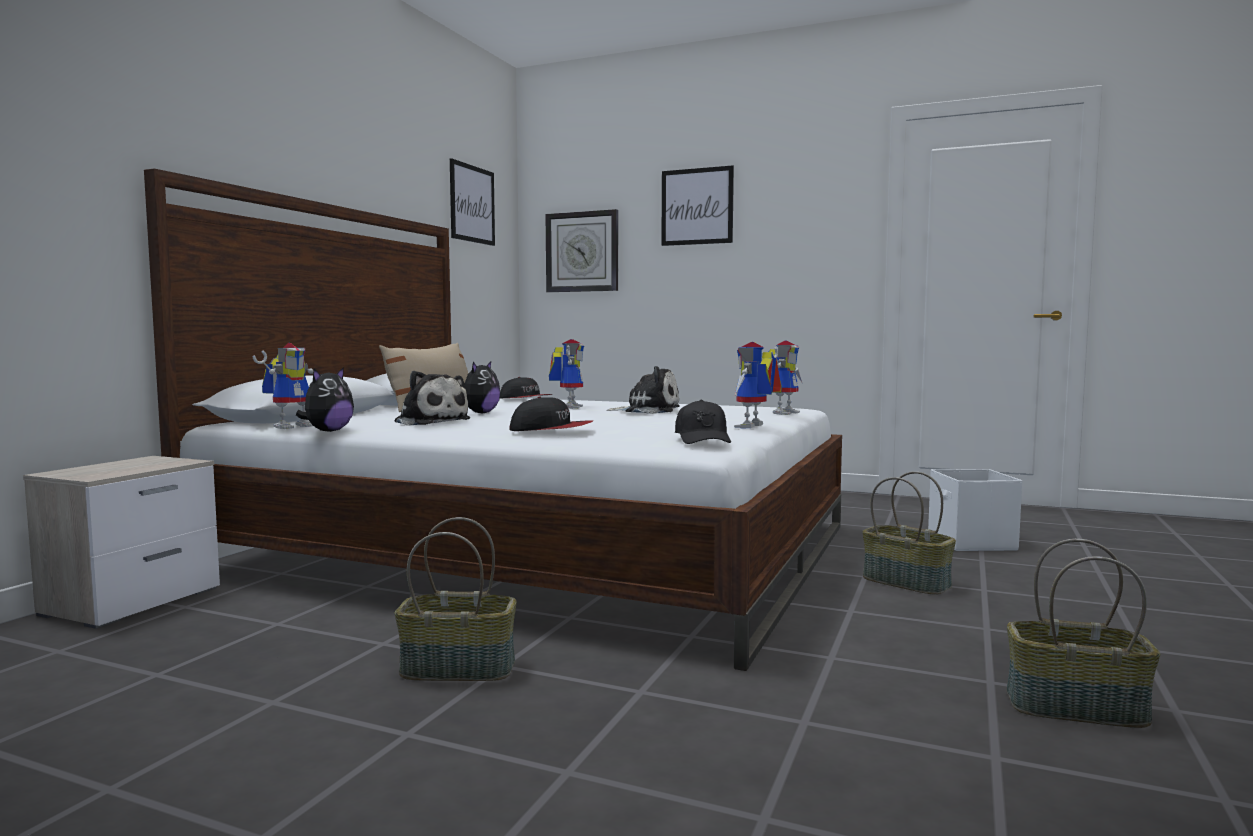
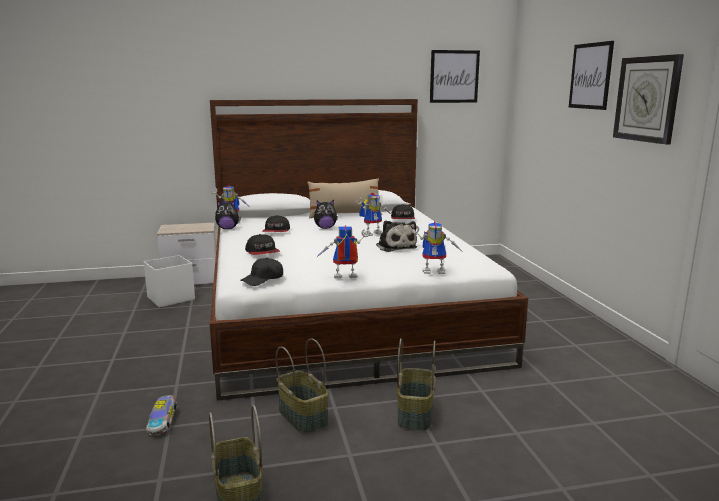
camera: 55 degrees right, 10 degrees up
plush toy [395,371,471,426] -> cap [262,215,290,232]
basket [395,517,517,681] -> basket moved to [276,338,329,434]
wall clock [546,209,618,292] -> wall clock moved to [613,54,684,145]
white storage box [928,469,1022,551] -> white storage box moved to [144,255,195,307]
none -> toy car [146,395,177,435]

